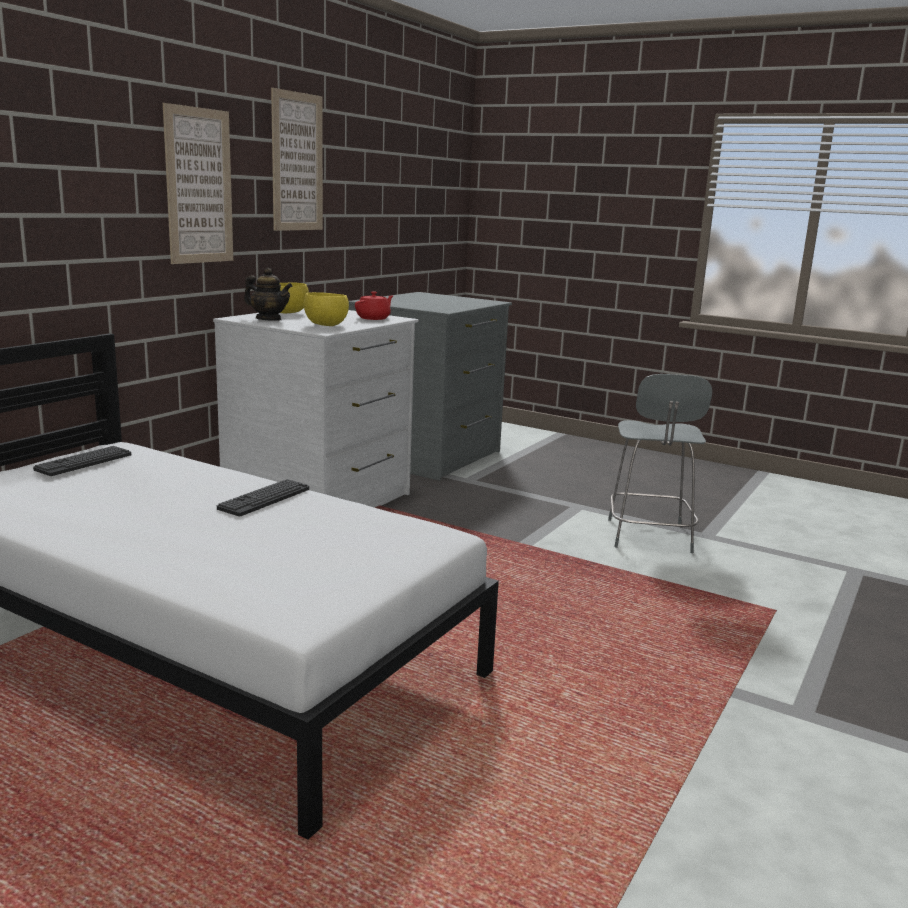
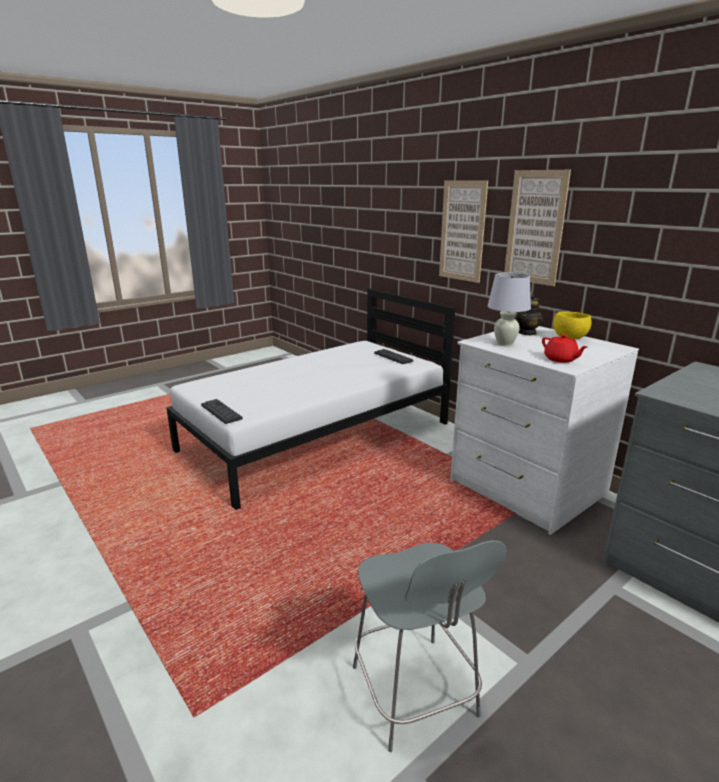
camera: 110 degrees right, 5 degrees up
keyboard [217,479,309,516] -> keyboard moved to [201,399,243,424]
picture [271,88,323,231] -> picture moved to [439,180,488,283]
yellow bowl [304,292,349,326] -> white table lamp [488,272,531,346]
grey chair [608,374,712,553] -> grey chair turned 135 degrees counterclockwise [353,540,507,752]

